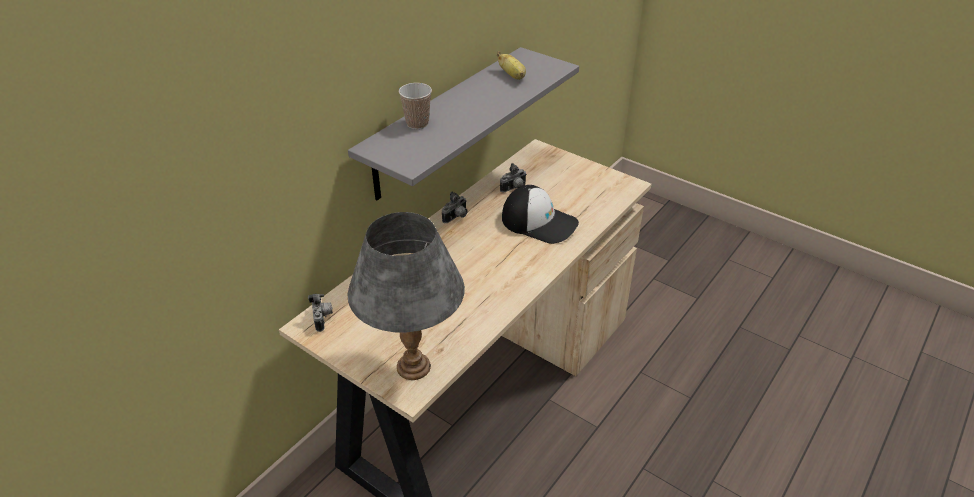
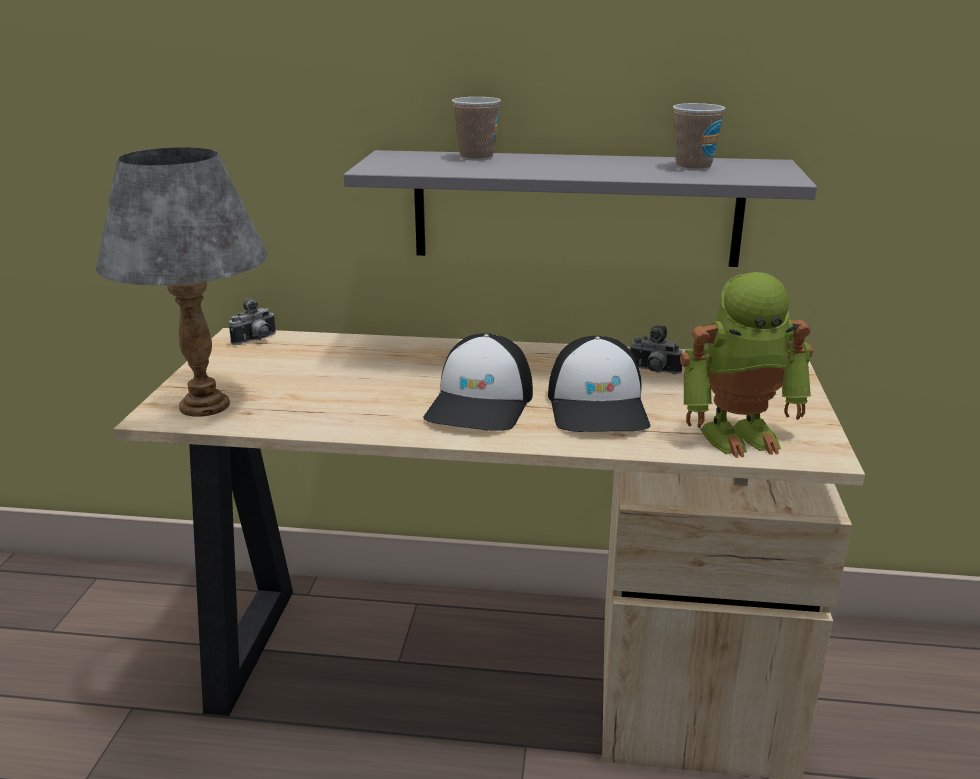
camera: 60 degrees right, 15 degrees down
camera [442,192,468,223] -> none
banana [497,51,526,80] -> cup [673,103,725,171]
none -> cap [423,333,533,431]
none -> toy robot [680,272,813,458]

